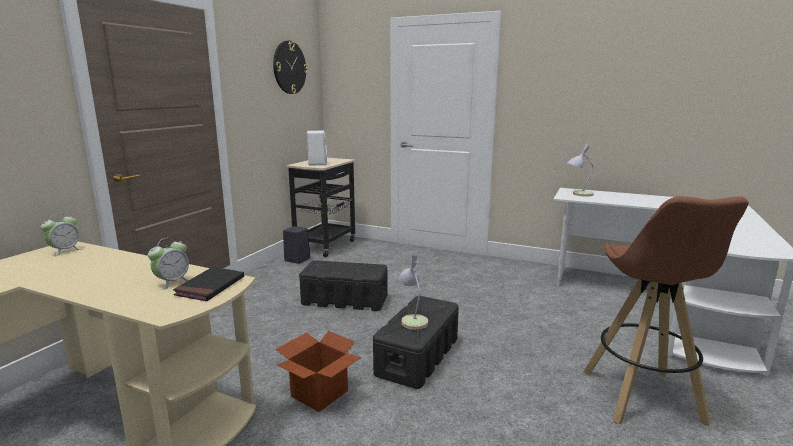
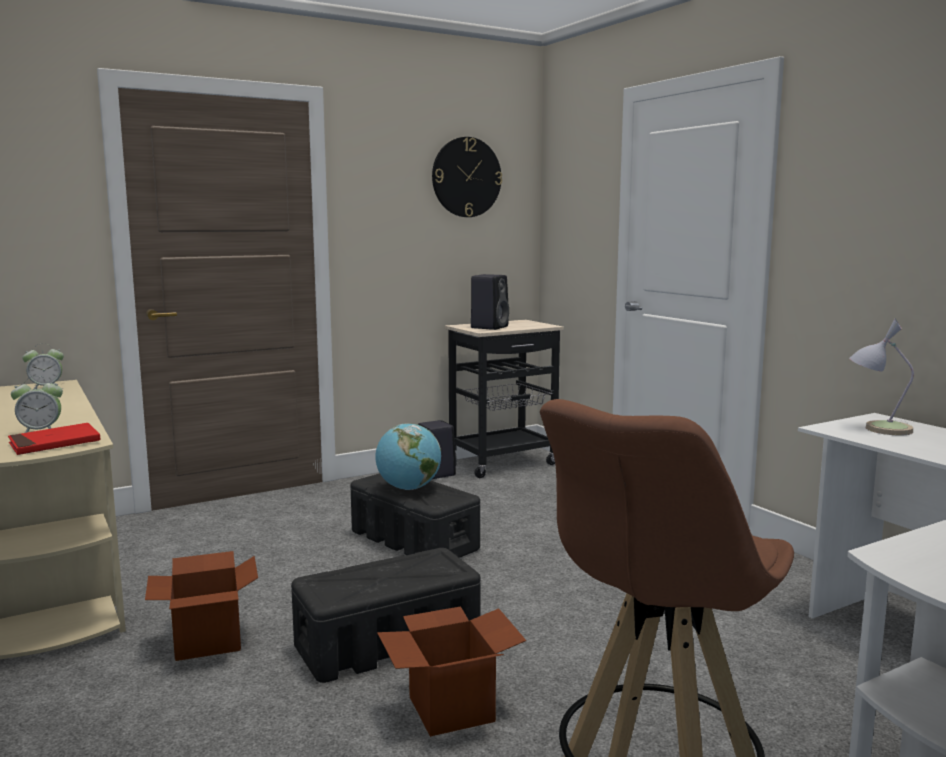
camera: 35 degrees right, 5 degrees down
black book [173,267,244,301] -> red book [8,423,101,455]
white speaker [307,131,327,166] -> black speaker [471,274,509,330]
table lamp [398,255,428,330] -> none
none -> globe [375,423,441,490]
none -> cardboard box [377,606,526,737]

